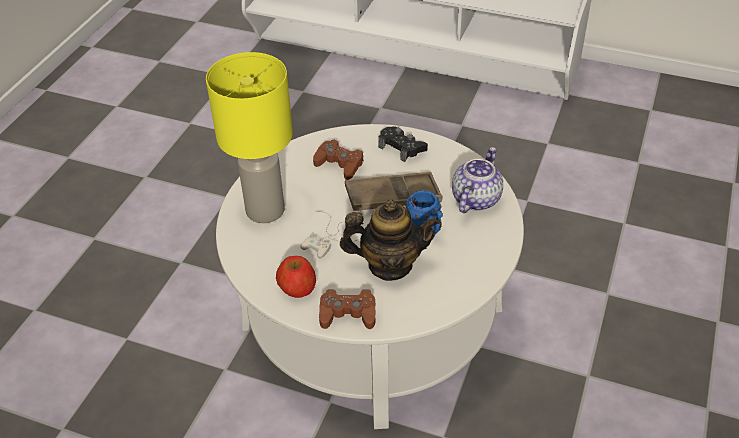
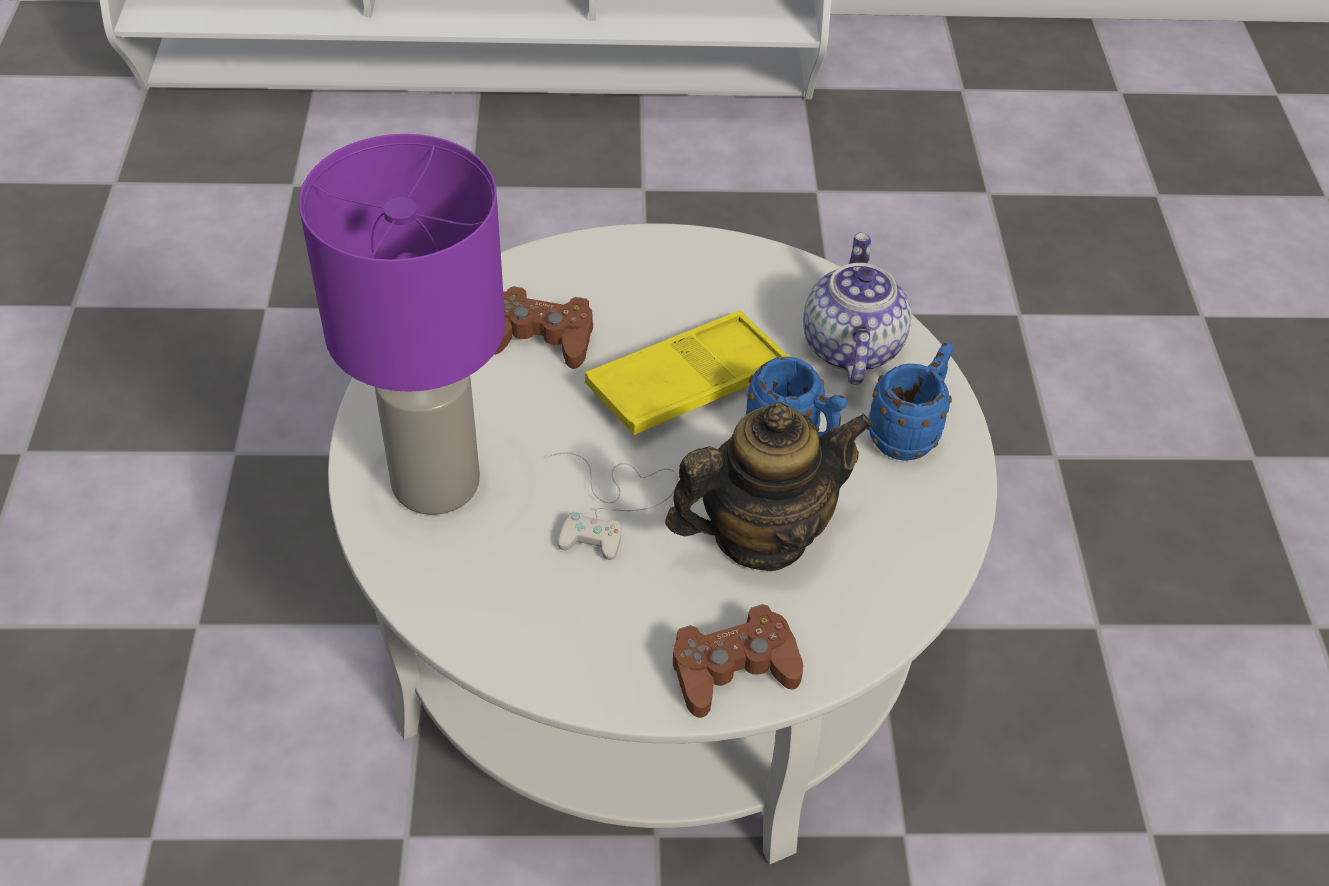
camera: 25 degrees left, 5 degrees up
yellow table lamp [206,52,293,223] -> purple table lamp [299,134,505,515]
apple [276,256,316,298] -> none
brown tray [345,172,443,211] -> yellow tray [585,311,791,435]
black game controller [378,126,428,162] -> none
none -> blue mug [867,342,954,460]

